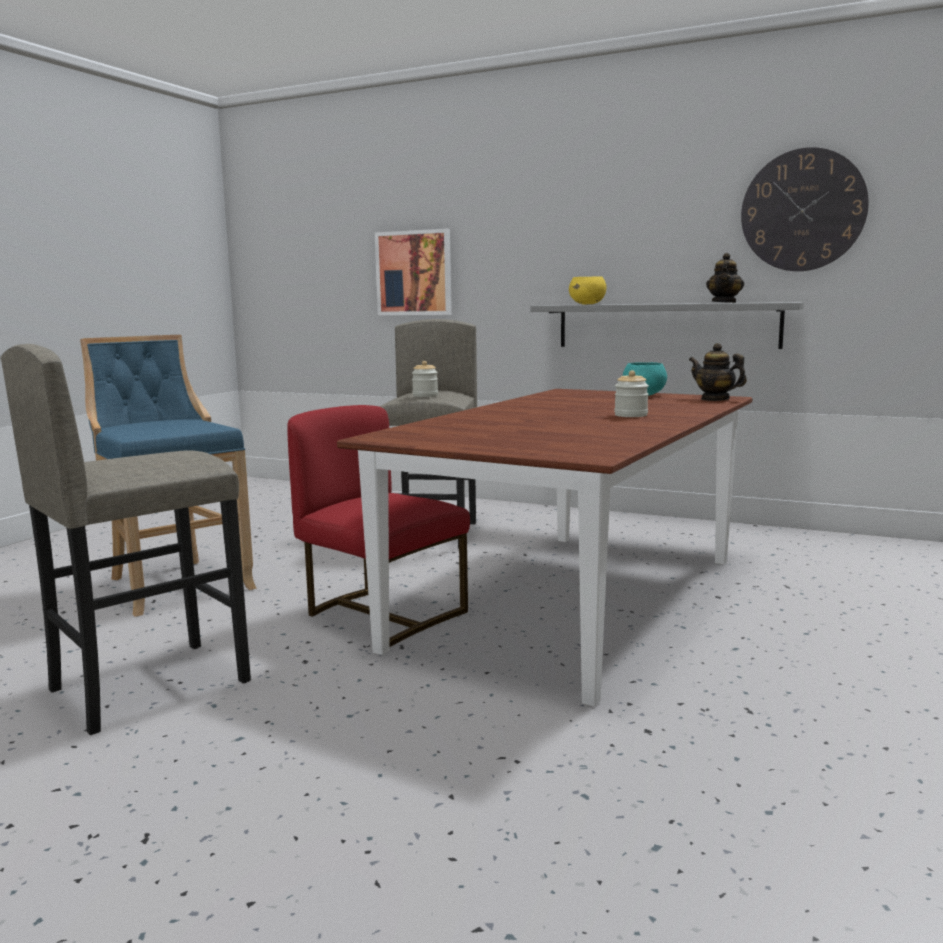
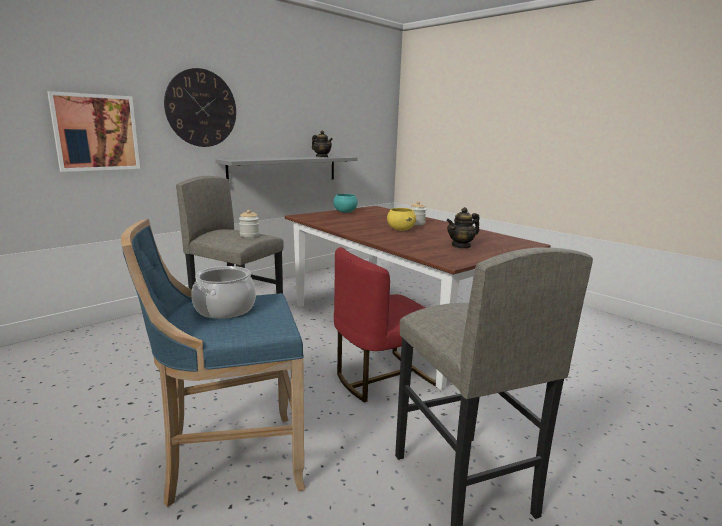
camera: 70 degrees left, 5 degrees up
yellow bowl [569,276,606,304] -> yellow bowl moved to [387,208,416,231]
teapot [689,343,747,401] -> teapot moved to [446,207,480,249]
wall clock [741,147,869,271] -> wall clock moved to [164,68,236,147]
none -> cooking pot [192,266,256,319]

